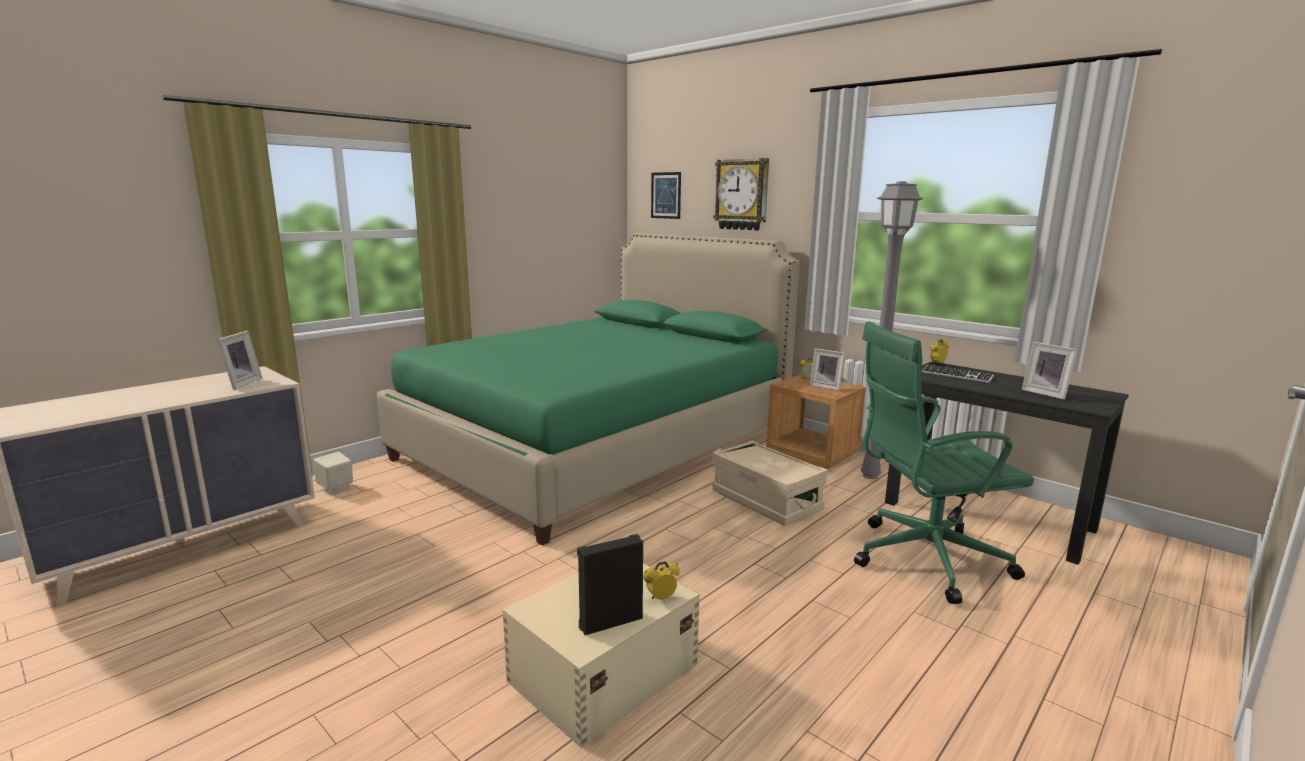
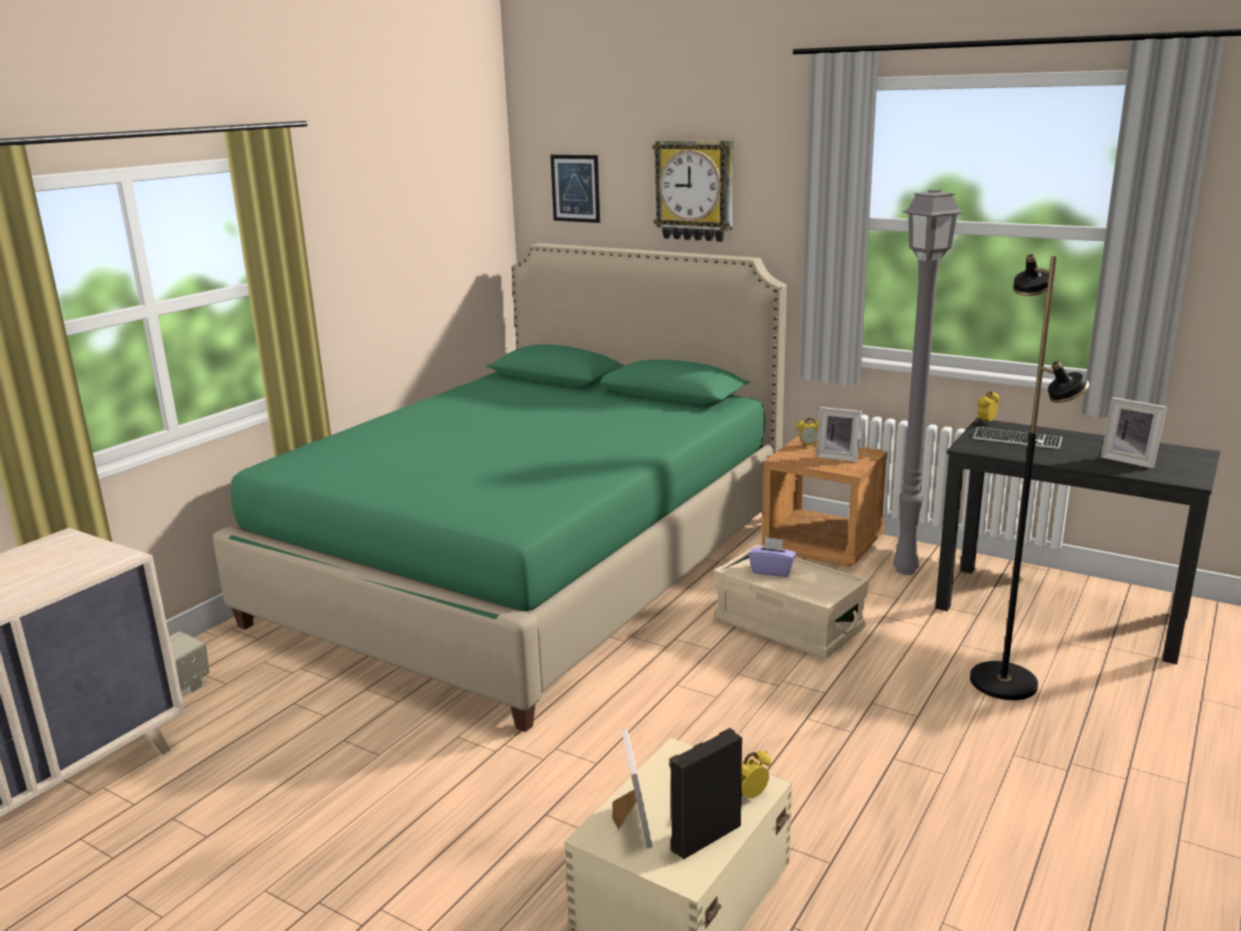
camera: 10 degrees left, 5 degrees up
picture frame [217,331,262,390] -> picture frame moved to [612,729,653,849]
green office chair [854,322,1034,604] -> black floor lamp [970,254,1089,700]
none -> purple tissue box [748,537,796,577]

